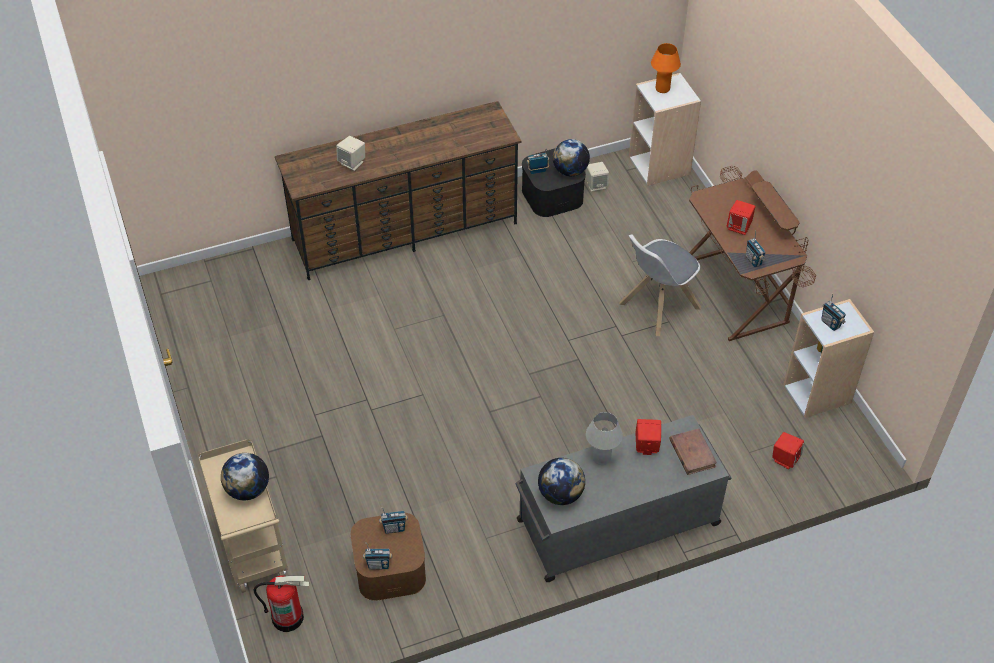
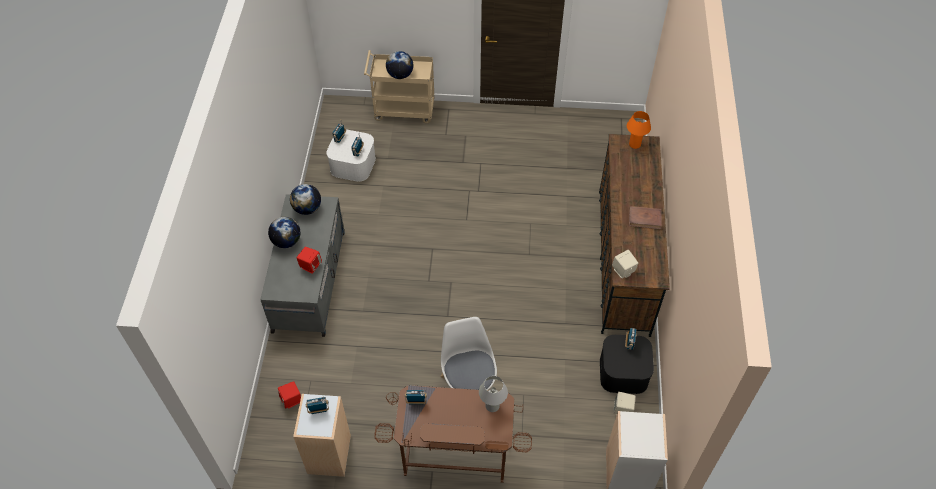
camera: 115 degrees right, 5 degrees up
fire extinguisher [253,575,309,632] -> none
beige speaker [336,136,365,171] -> beige speaker moved to [612,250,638,278]
brown storage box [351,513,426,601] -> white storage box [327,129,376,182]
globe [553,139,590,176] -> globe moved to [268,217,300,248]
white table lamp [586,412,623,465] -> white table lamp moved to [479,376,508,412]
orange table lamp [651,43,681,93] -> orange table lamp moved to [627,111,651,149]
brown book [669,429,717,475] -> brown book moved to [629,206,662,229]
red speaker [727,200,755,235] -> none

